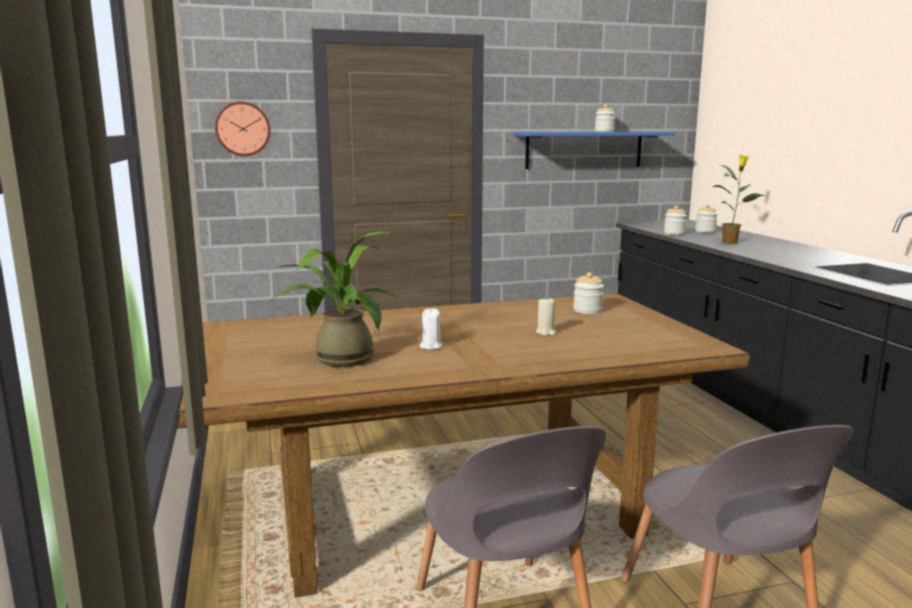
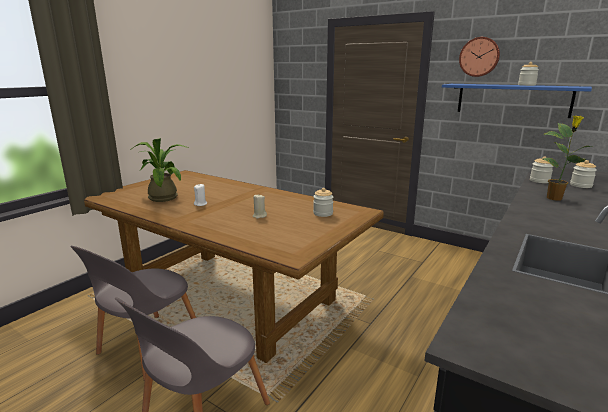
camera: 50 degrees right, 5 degrees up
wall clock [215,101,270,156] -> wall clock moved to [459,37,500,77]

